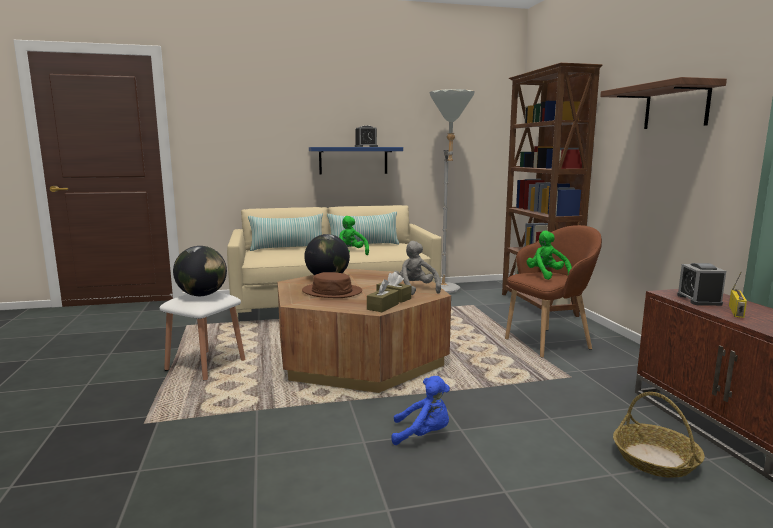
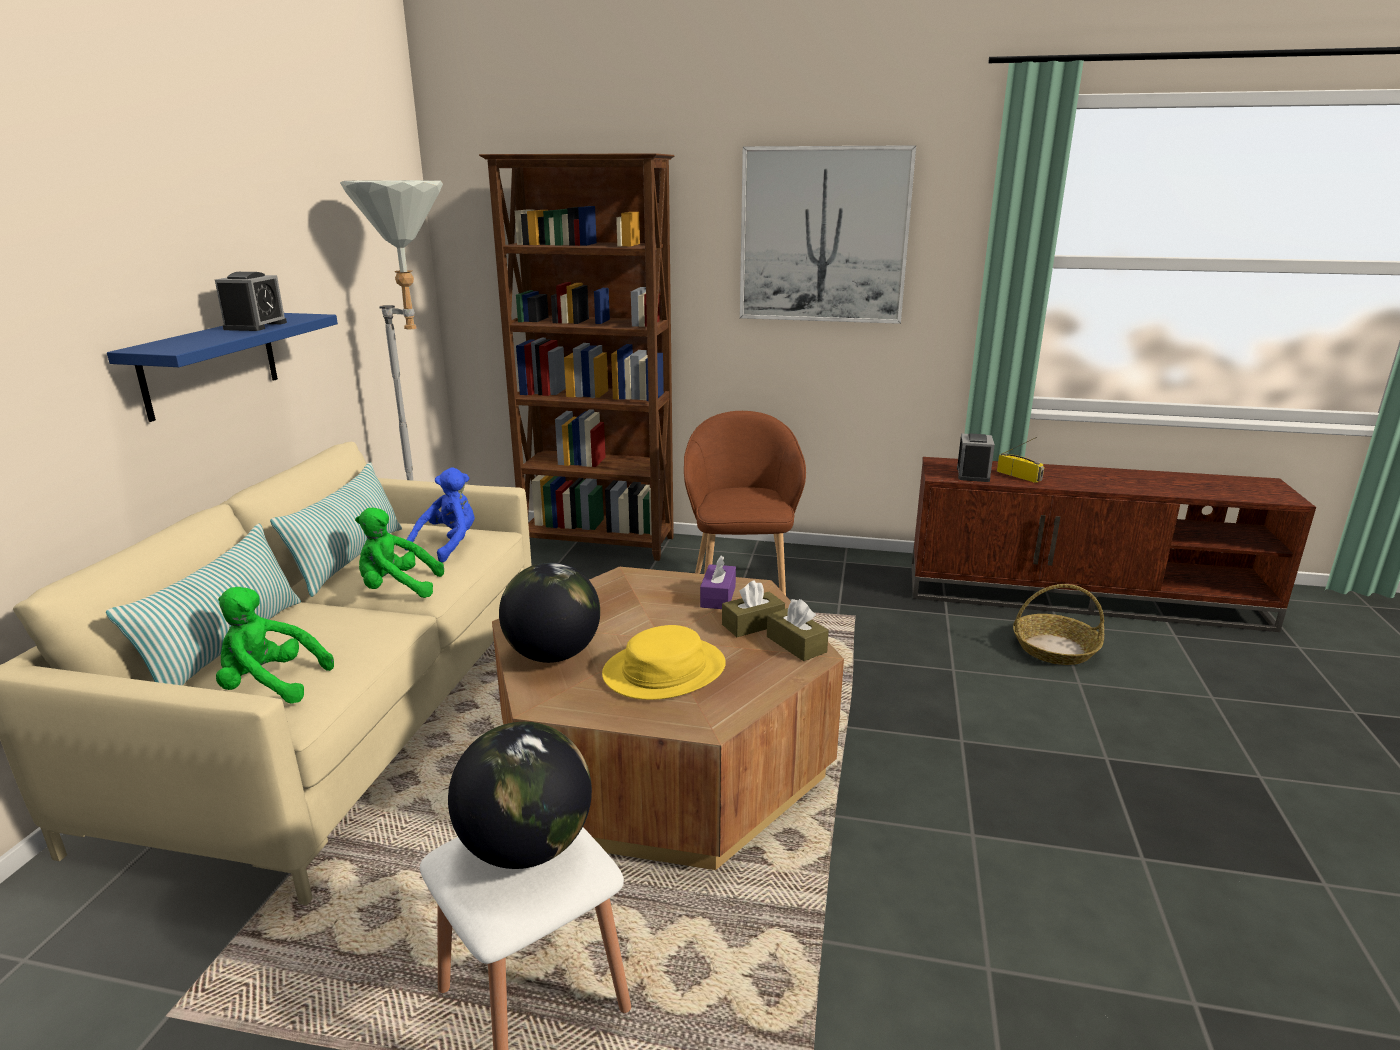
camera: 65 degrees left, 10 degrees up
brown hat [302,272,362,298] -> yellow hat [602,625,726,700]
blue plush toy [391,376,450,445] -> blue plush toy moved to [405,468,475,563]
grey plush toy [393,241,441,295] -> purple tissue box [700,556,736,609]
green plush toy [527,230,572,280] -> green plush toy moved to [216,587,334,704]
shelf [600,77,727,129] -> picture [740,145,916,324]
alarm clock [677,263,726,306] -> alarm clock turned 105 degrees counterclockwise [957,433,995,482]

